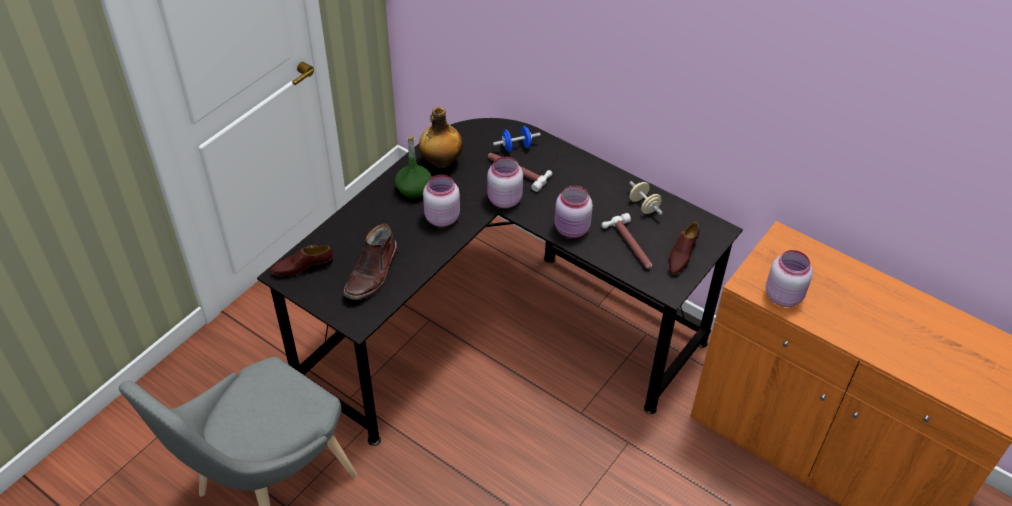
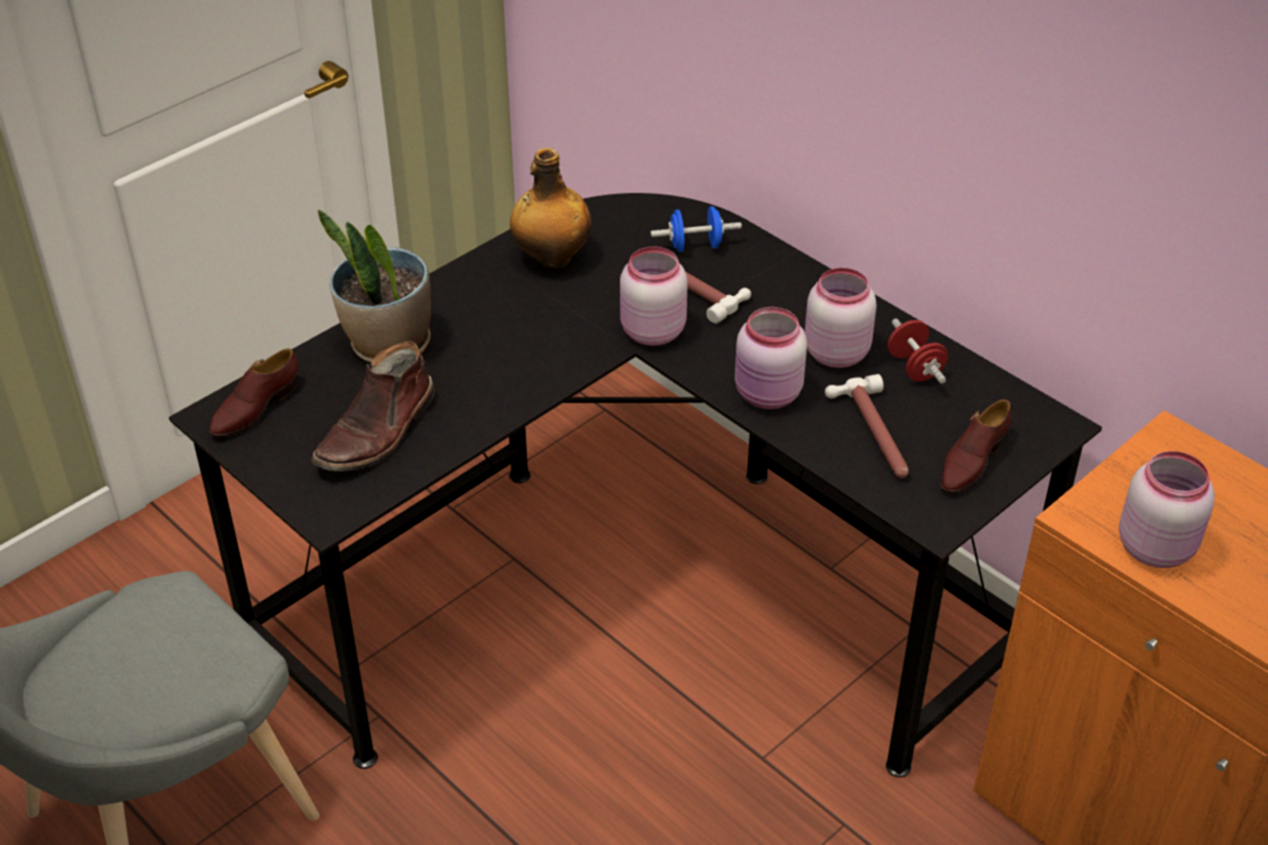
camera: 10 degrees right, 5 degrees down
brown shoe [271,245,333,277] -> brown shoe turned 45 degrees counterclockwise [209,348,298,437]
green bottle [395,136,432,199] -> none
pink jar [423,175,460,227] -> pink jar moved to [805,268,877,368]
beige dumbbell [629,181,663,215] -> red dumbbell [887,319,948,383]
none -> potted plant [318,209,431,363]

